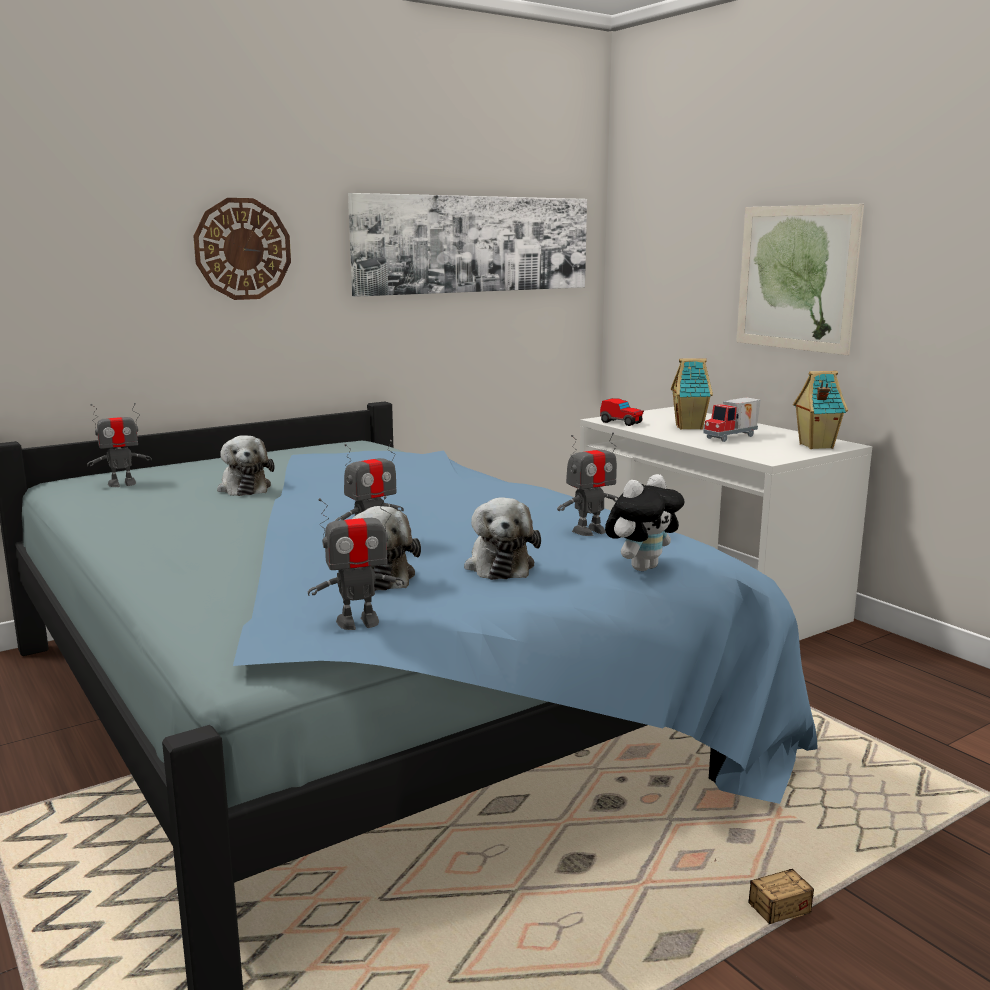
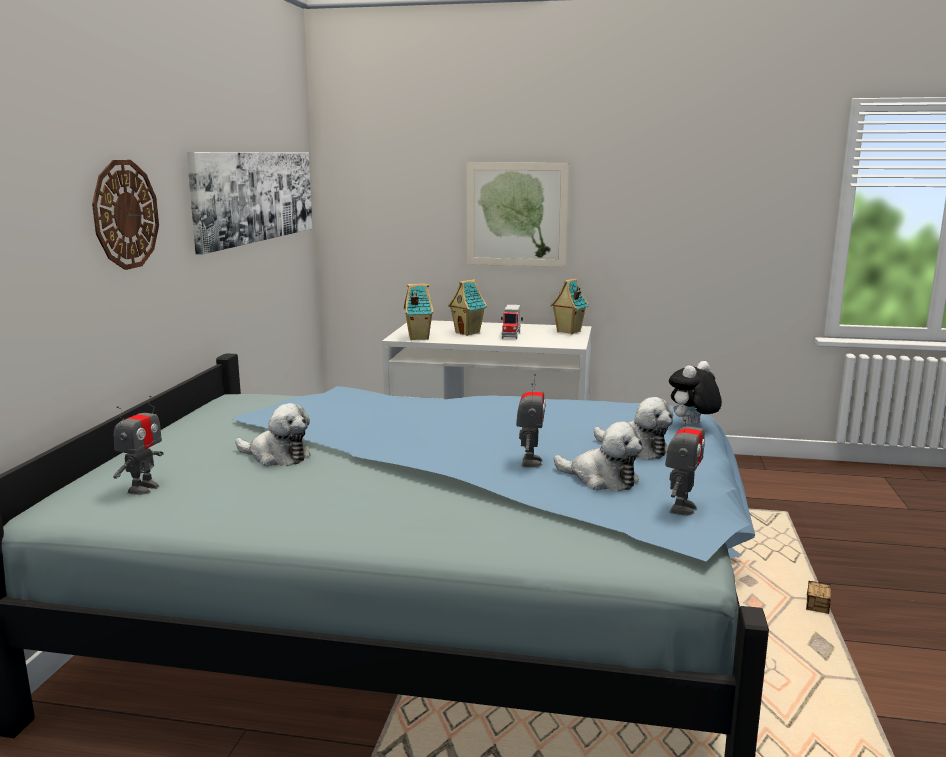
camera: 45 degrees left, 0 degrees up
toy robot [557,432,619,536] -> none
toy car [600,398,644,426] -> toy house [404,284,433,340]
plush toy [605,474,684,571] -> plush toy turned 135 degrees counterclockwise [669,361,722,426]

